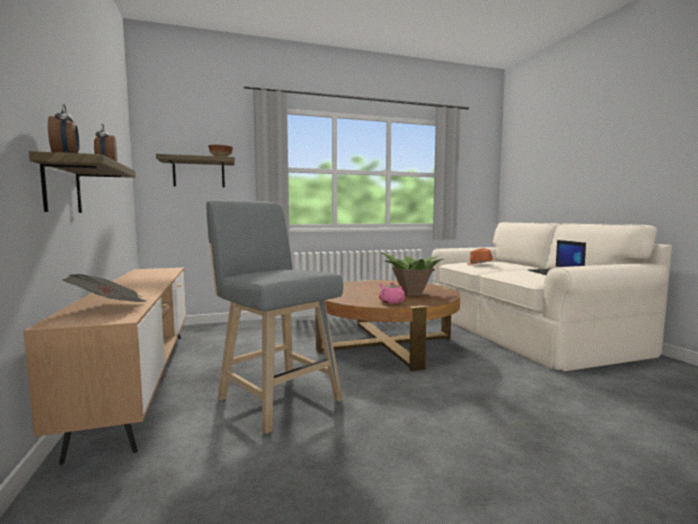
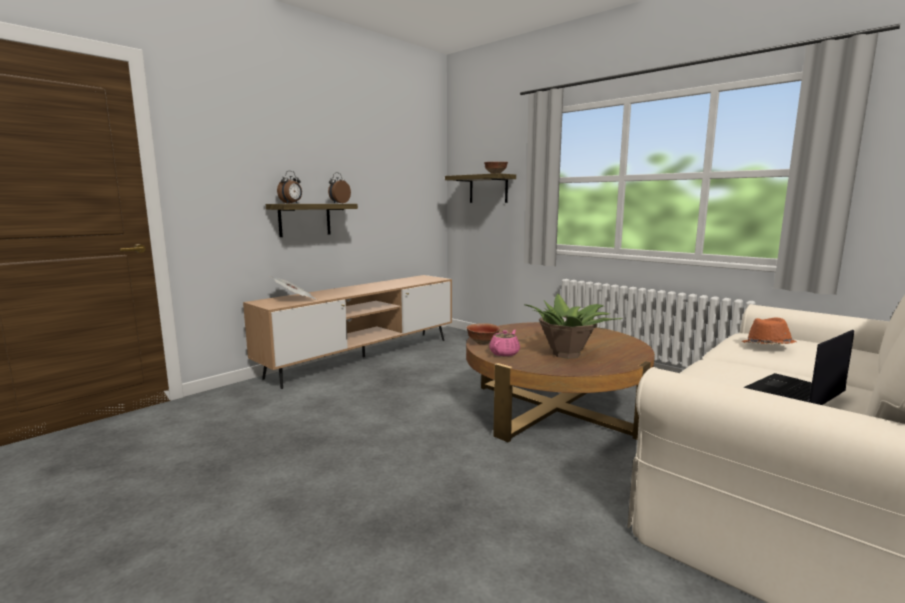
camera: 60 degrees right, 5 degrees up
grey stool [206,200,343,434] -> none
none -> bowl [466,323,500,345]

